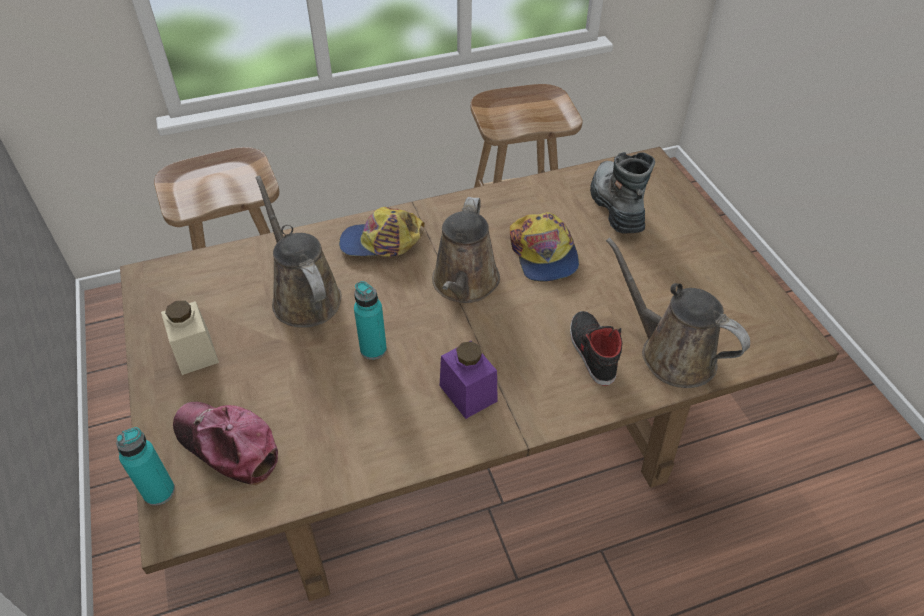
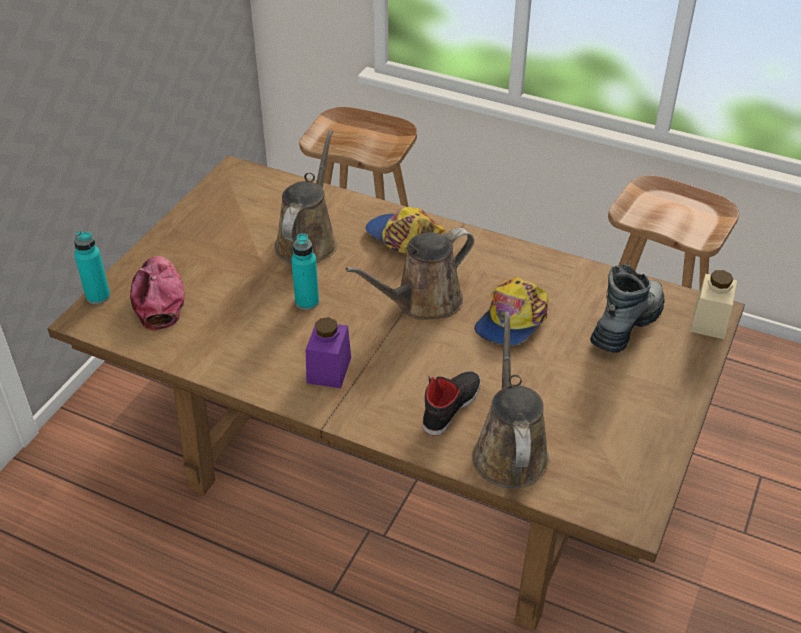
camera: 45 degrees right, 5 degrees down
beige jar [161,301,219,375] -> beige jar moved to [690,270,737,339]

